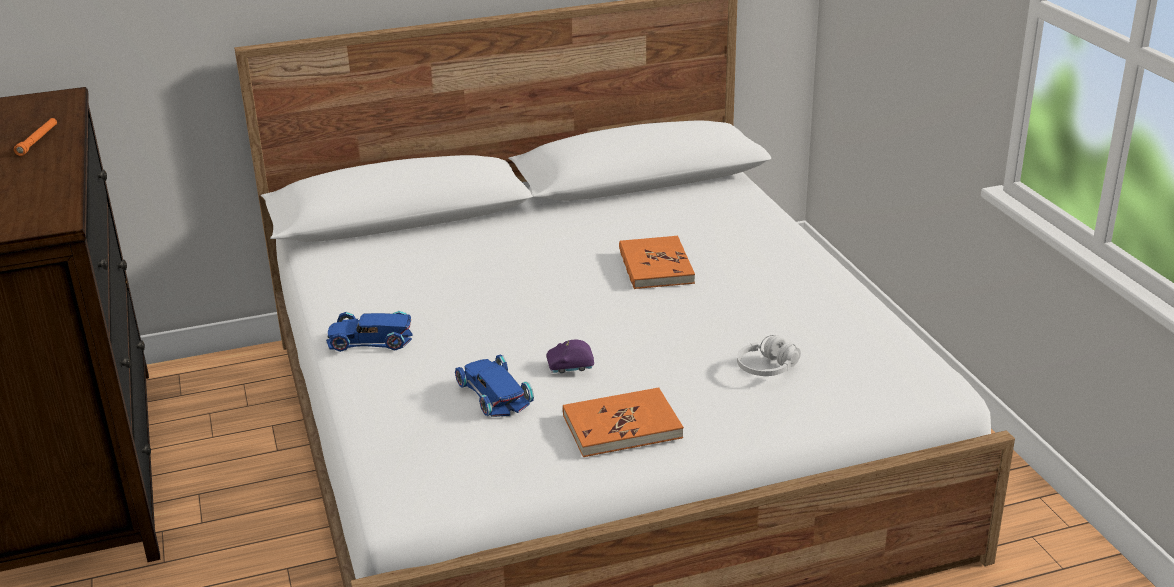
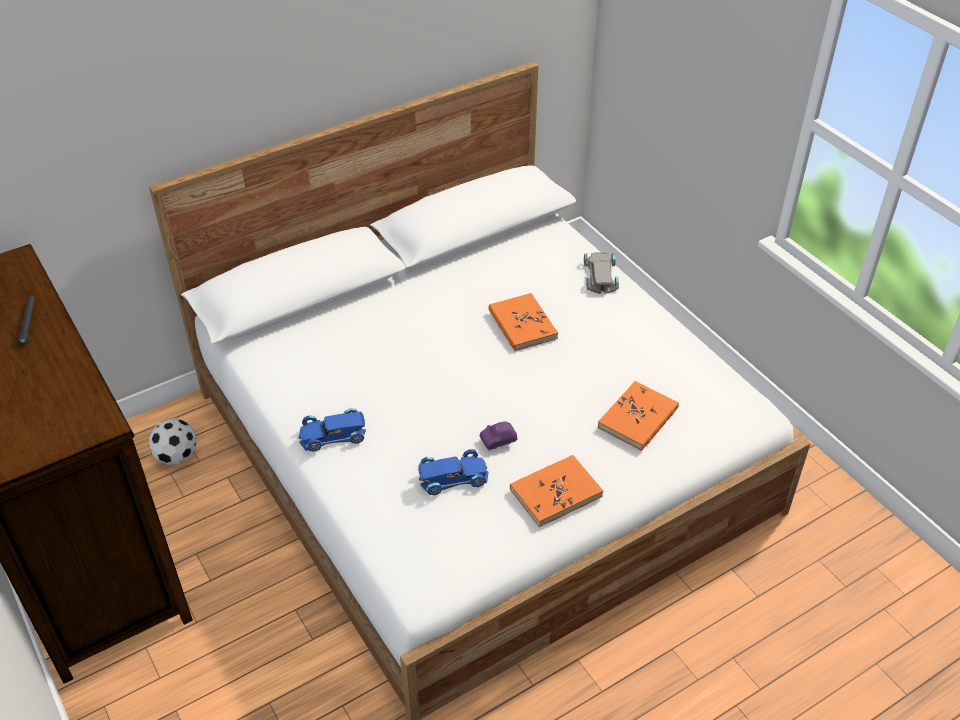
camera: 15 degrees left, 15 degrees up
orange flashlight [14,118,57,156] -> black flashlight [17,296,35,345]
blue toy car [455,355,534,417] -> blue toy car turned 120 degrees clockwise [418,449,489,495]
white headphones [737,335,801,376] -> orange book [597,381,679,451]
none -> football [149,418,197,465]
none -> grey toy car [584,252,619,294]

